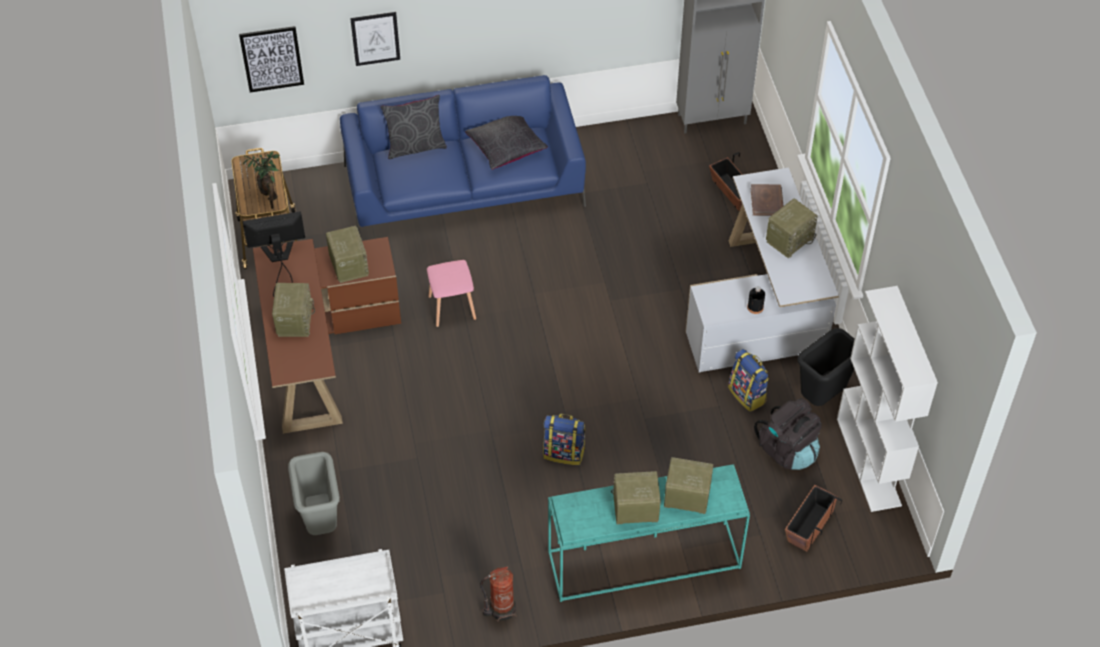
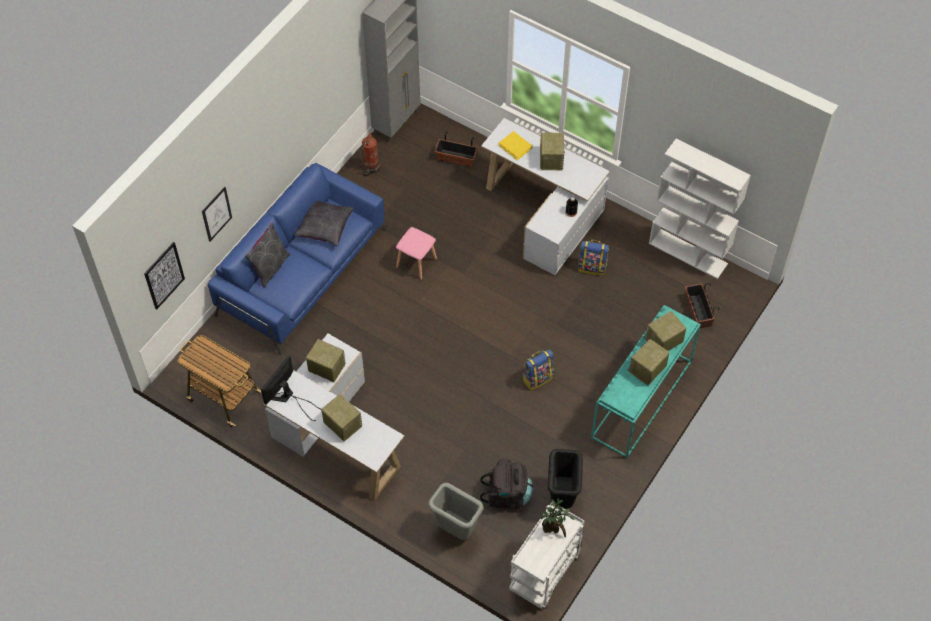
camera: 45 degrees left, 5 degrees up
potted plant [243,151,280,209] -> potted plant moved to [540,498,575,537]
brown desk [253,237,401,434] -> white desk [264,334,405,501]
pink stool [427,260,476,327] -> pink stool moved to [396,227,437,280]
fire extinguisher [480,567,517,622] -> fire extinguisher moved to [361,132,382,176]
brown book [751,184,783,216] -> yellow book [498,131,532,160]
black backpack [754,398,822,470] -> black backpack moved to [480,459,534,509]
black trash can [797,328,854,406] -> black trash can moved to [548,449,583,508]

